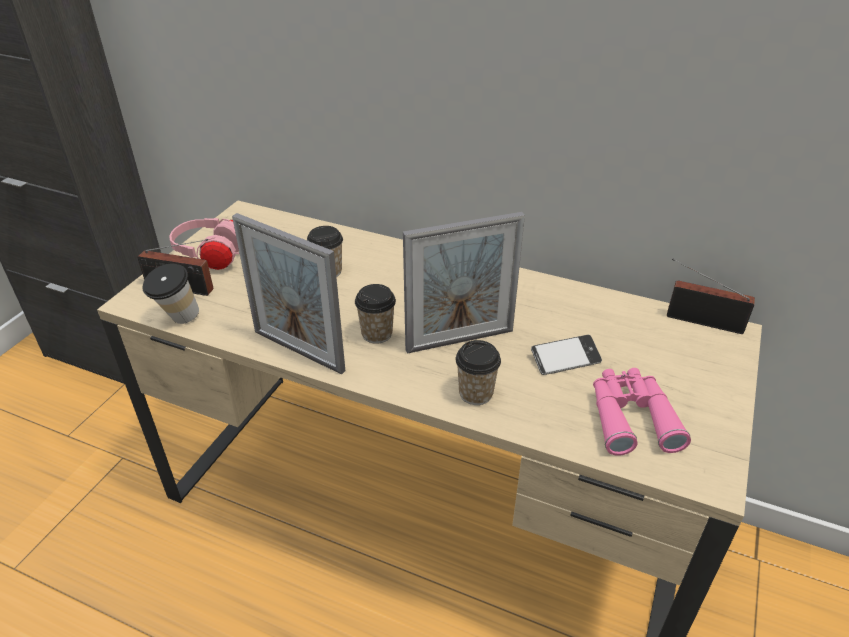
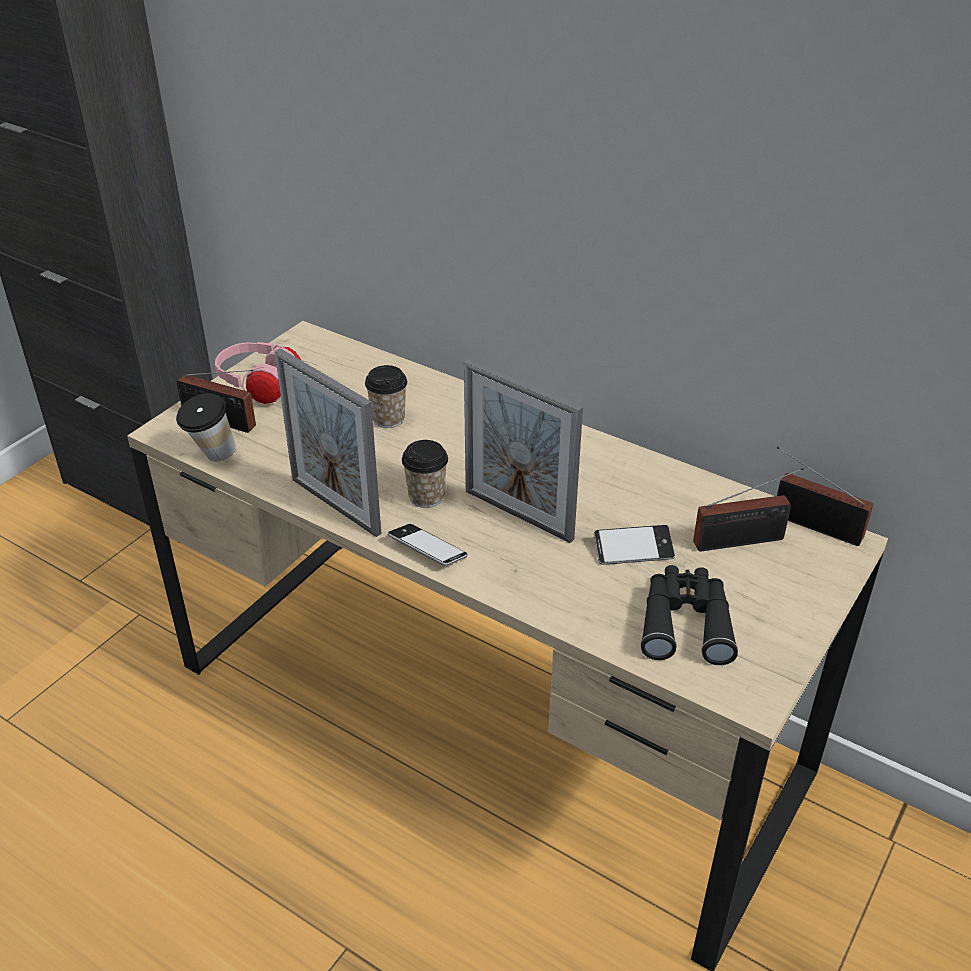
camera: 10 degrees right, 0 degrees up
picture frame [403,212,525,354] -> picture frame turned 45 degrees clockwise [464,359,583,543]
cup [456,340,501,405] -> none
pink binoculars [593,368,691,456] -> black binoculars [641,565,738,665]
none -> phone [388,524,468,566]
none -> radio [693,468,804,552]

